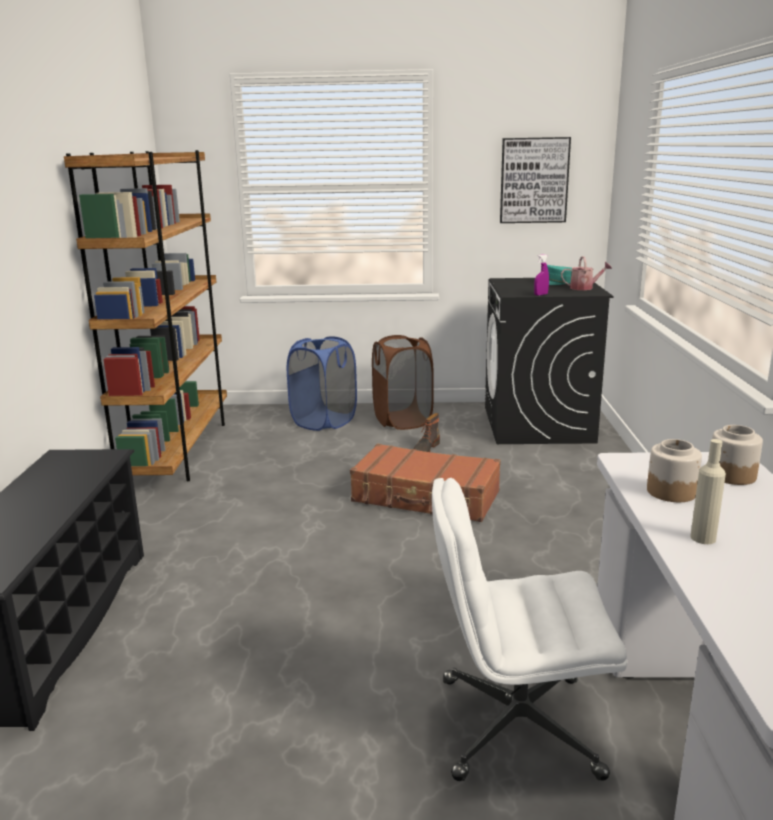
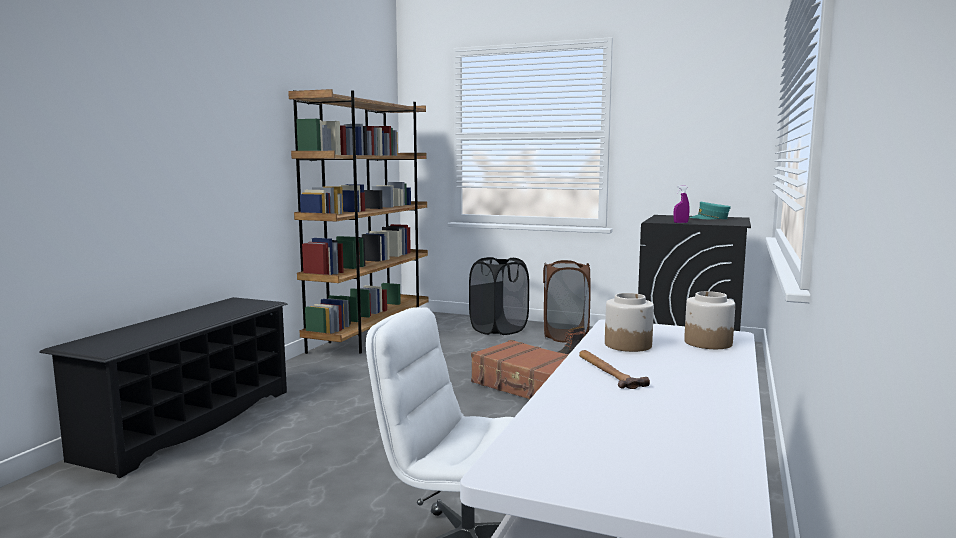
camera: 20 degrees right, 10 degrees down
blue laundry basket [287,336,357,431] -> black laundry basket [469,257,529,335]
picture [500,137,571,223] -> none
watering can [561,256,612,290] -> none
beige bottle [690,439,726,544] -> hammer [579,350,650,389]

